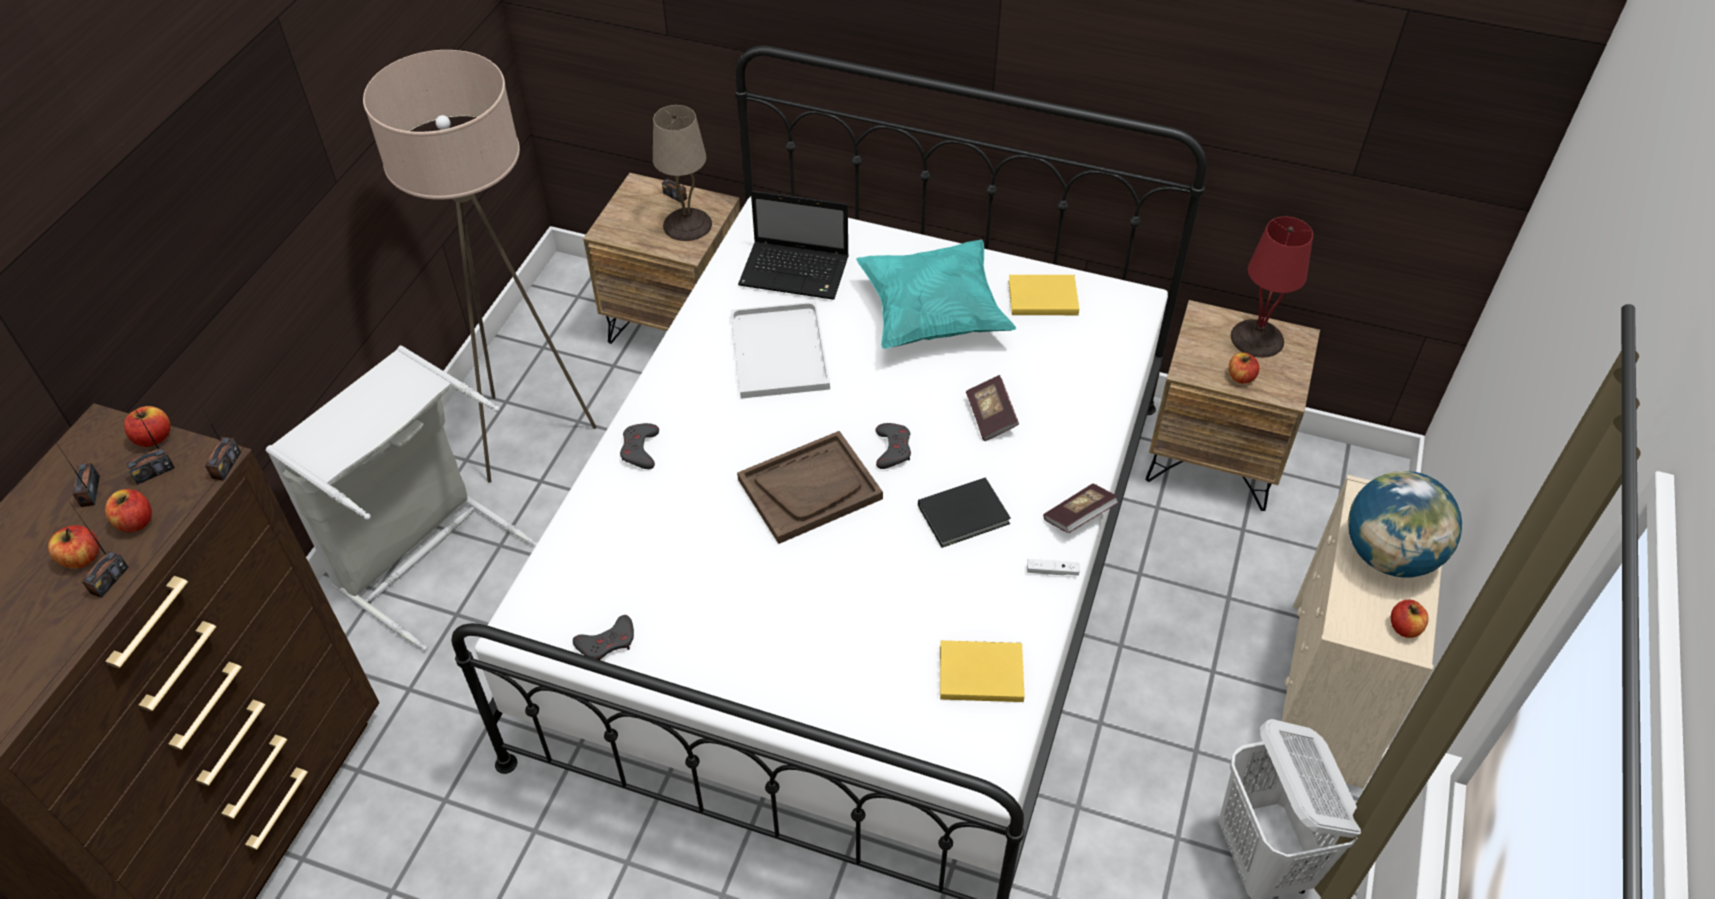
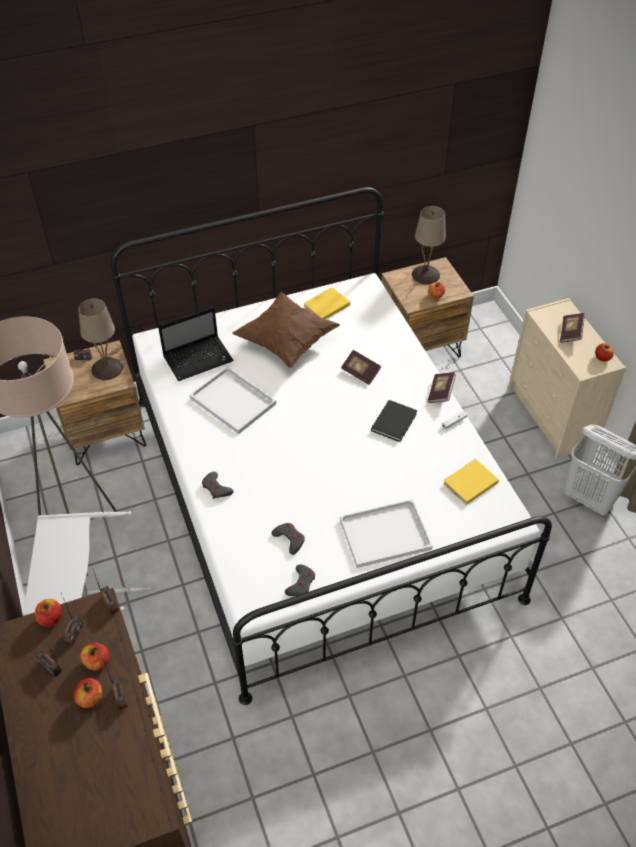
camera: 40 degrees left, 0 degrees up
brown tray [737,431,883,544] -> none
turquoise pillow [856,240,1016,349] -> brown pillow [232,292,340,368]
grey game controller [876,423,911,469] -> grey game controller moved to [272,523,305,555]
red table lamp [1231,217,1313,358] -> beige table lamp [412,206,446,284]
globe [1348,471,1462,578] -> book [560,313,585,343]
none -> white tray [340,499,433,568]

